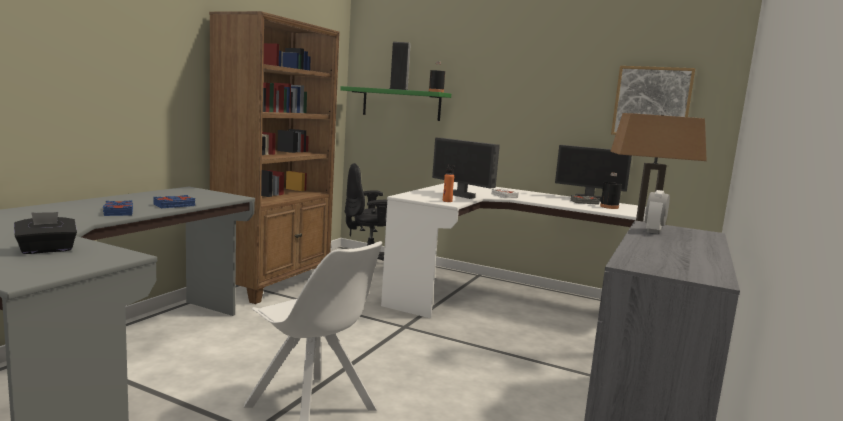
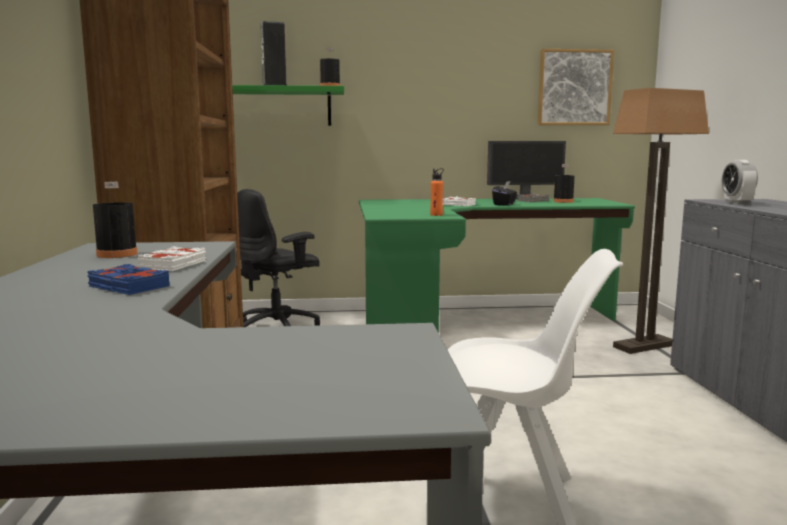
camera: 30 degrees left, 0 degrees up
black tissue box [14,212,77,254] -> black tissue box moved to [492,181,517,206]
blue book [153,195,196,208] -> white book [137,246,206,271]
white desk [381,182,646,318] -> green desk [359,198,635,333]
monitor [432,138,500,199] -> none
none -> black bottle [93,182,138,258]

